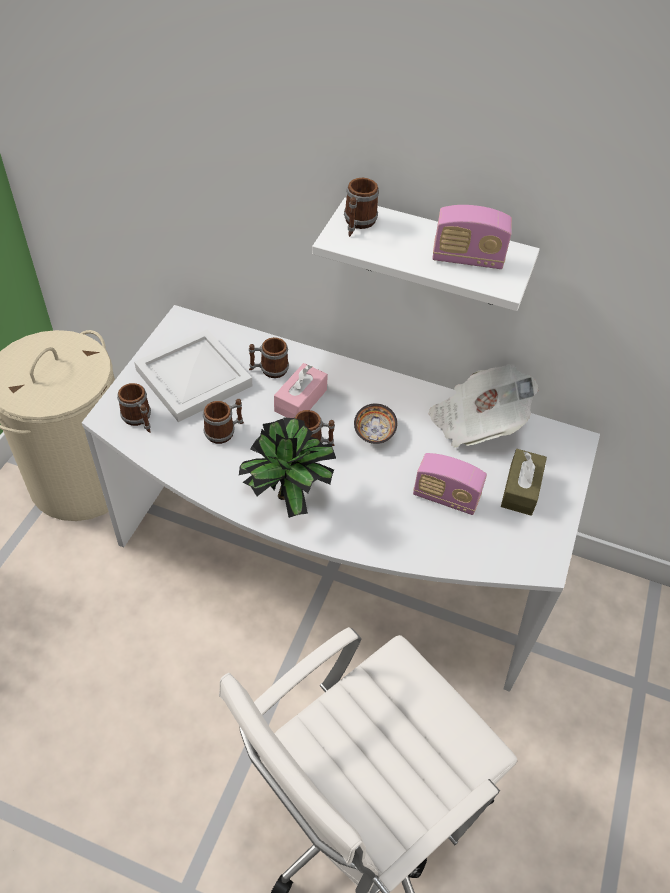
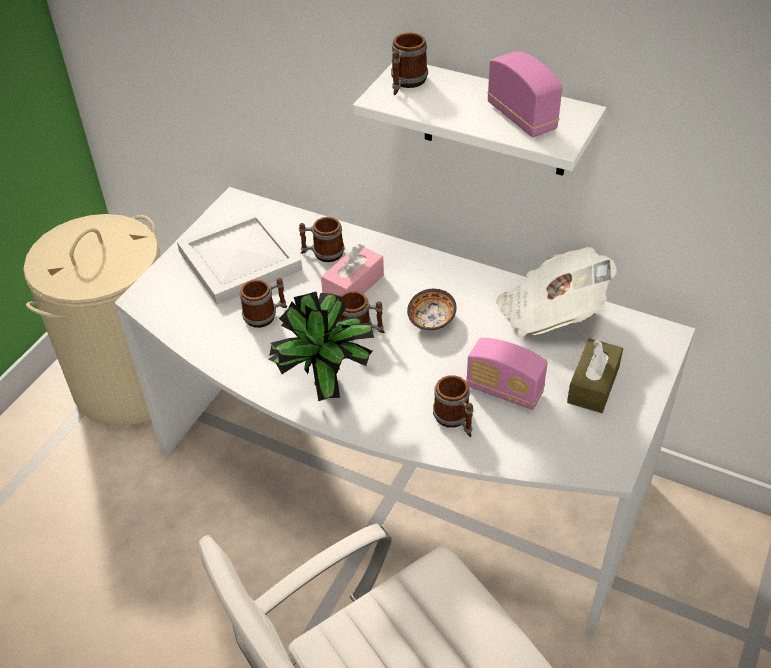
camera: 10 degrees right, 5 degrees down
mug [117,383,151,433] -> mug moved to [433,375,474,437]
radio [433,205,512,269] -> radio turned 135 degrees counterclockwise [487,51,562,137]

